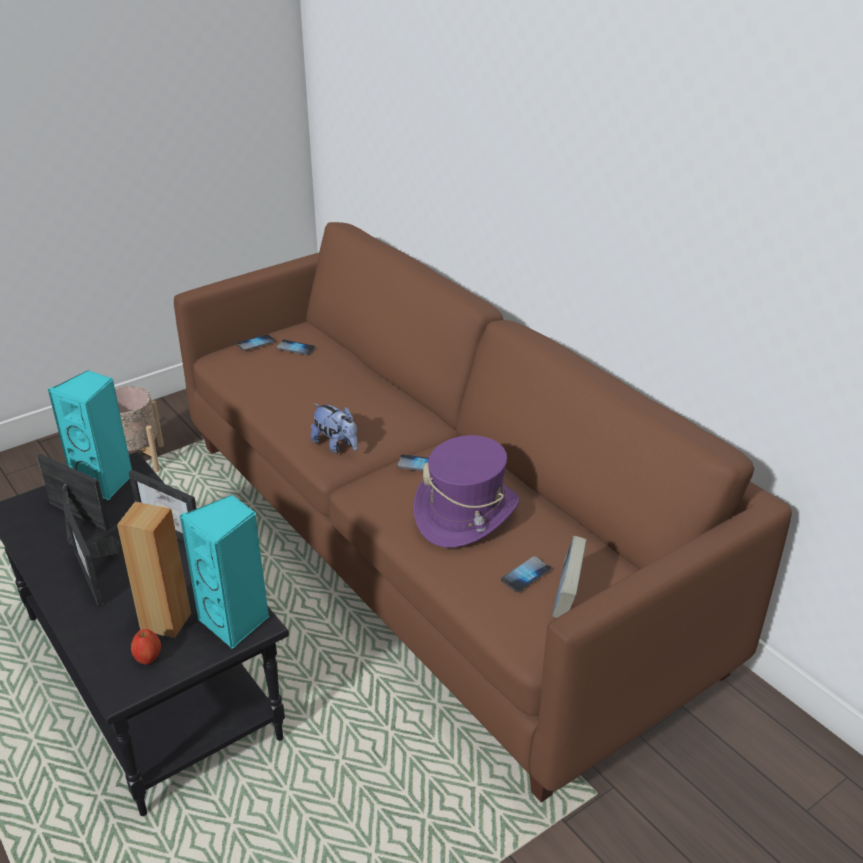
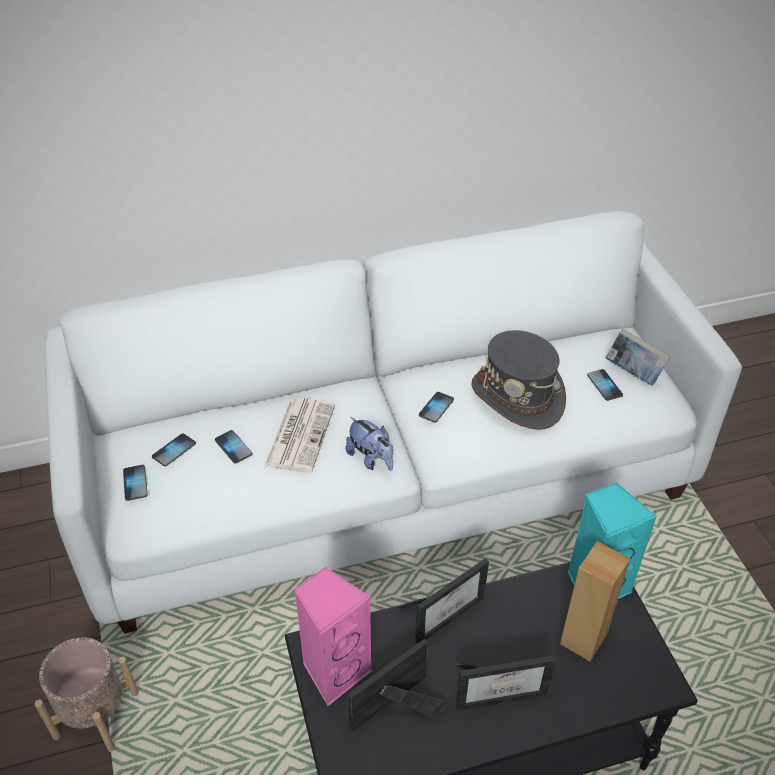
camera: 70 degrees left, 10 degrees up
turquoise speaker [48,370,132,501] -> pink speaker [294,567,372,706]
apple [131,629,161,665] -> none
brown sofa [174,222,792,802] -> white sofa [44,211,742,634]
plush toy [311,403,358,454] -> plush toy turned 75 degrees clockwise [346,417,393,471]
purple hat [414,435,519,548] -> grey hat [471,330,566,430]
none -> phone [215,430,252,464]
none -> newspaper [265,398,335,473]

